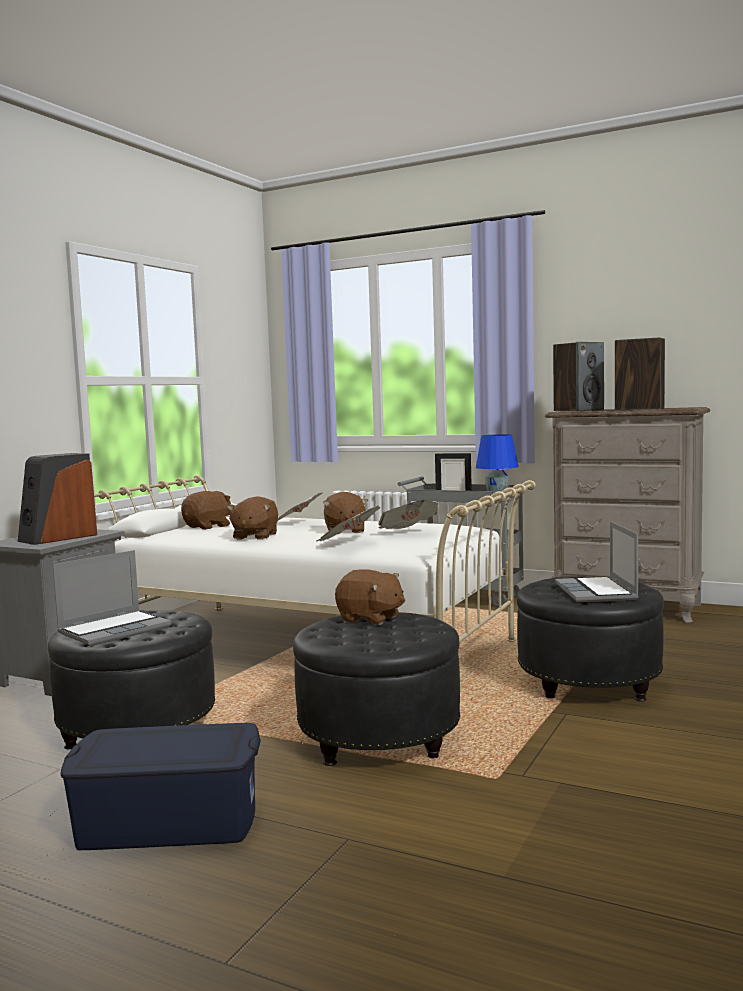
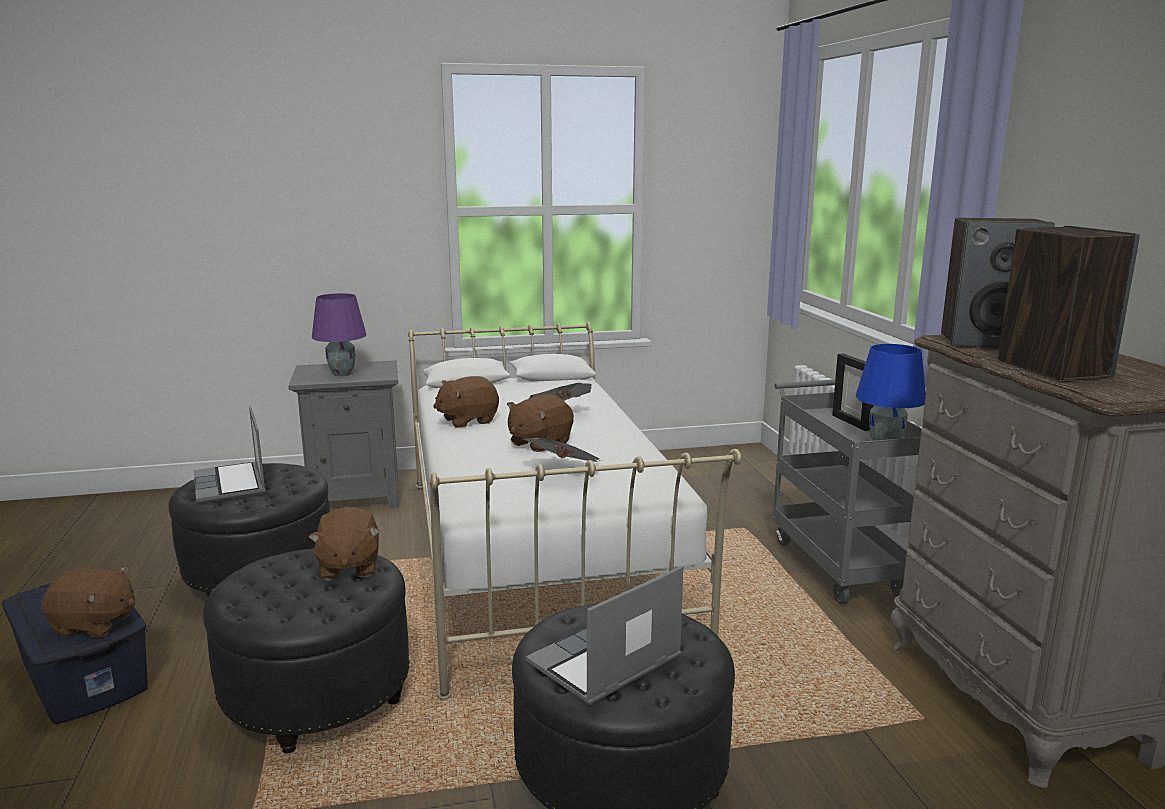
camera: 50 degrees right, 10 degrees up
speaker [18,453,97,545] -> purple table lamp [312,293,367,376]
laptop [53,550,171,646] -> laptop turned 60 degrees clockwise [194,406,266,503]
brown plush toy [181,491,231,530] -> brown plush toy moved to [41,566,135,637]
newspaper [316,505,380,542] -> none

